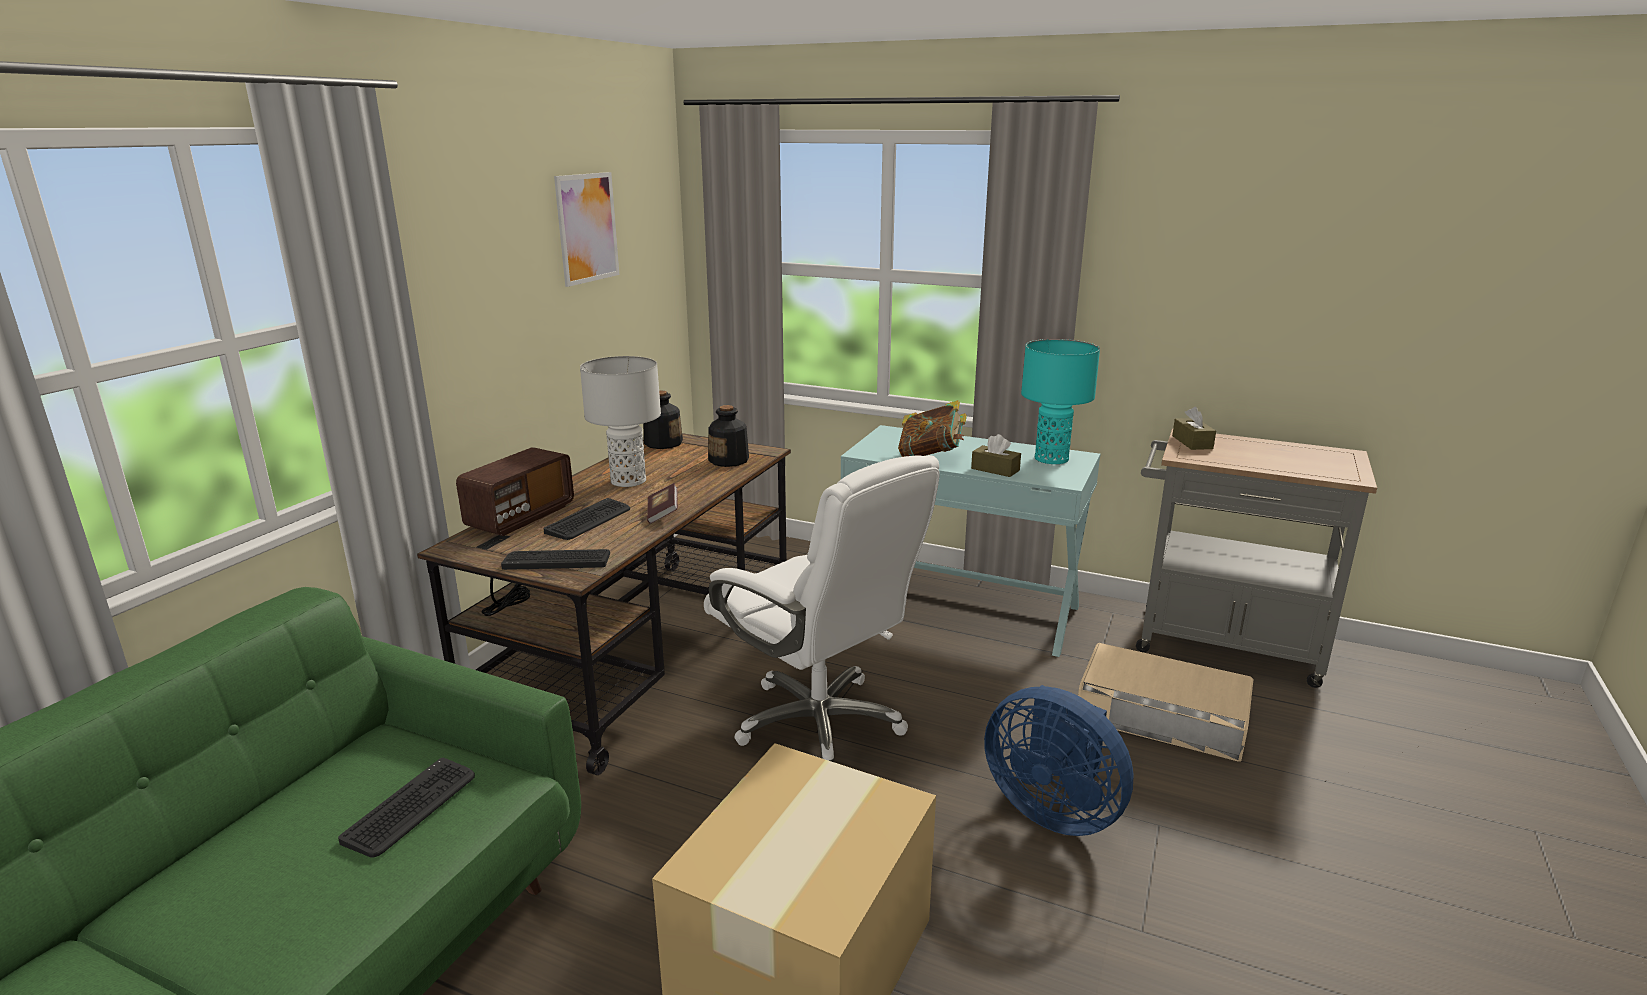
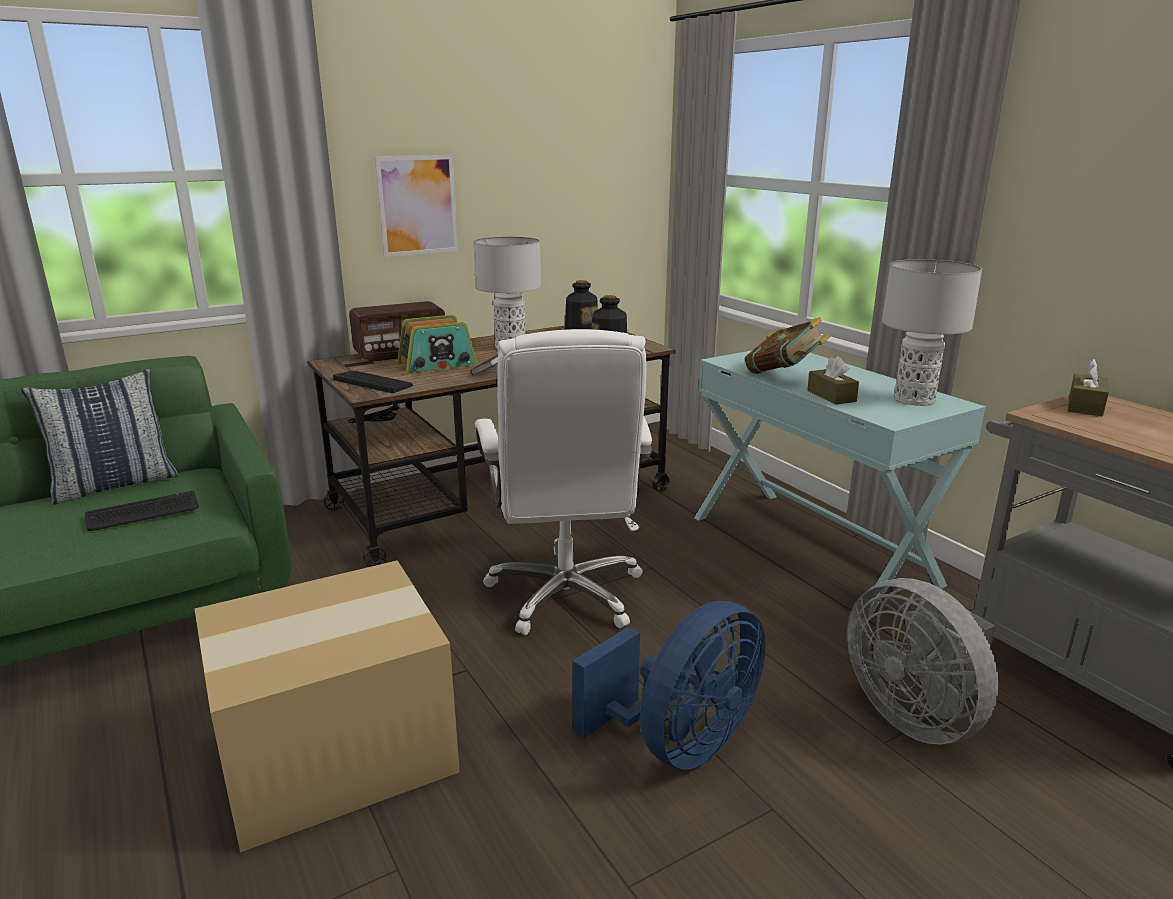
camera: 35 degrees right, 0 degrees up
keyboard [543,498,630,540] -> radio [397,315,477,374]
picture [554,172,619,287] -> picture moved to [374,155,458,257]
blue fan [984,685,1133,836] -> blue fan turned 120 degrees counterclockwise [572,601,766,770]
turquoise table lamp [1021,339,1100,464] -> white table lamp [882,259,982,406]
beige storage box [1078,643,1253,762] -> grey fan [847,578,999,745]
none -> pillow [21,369,178,504]

